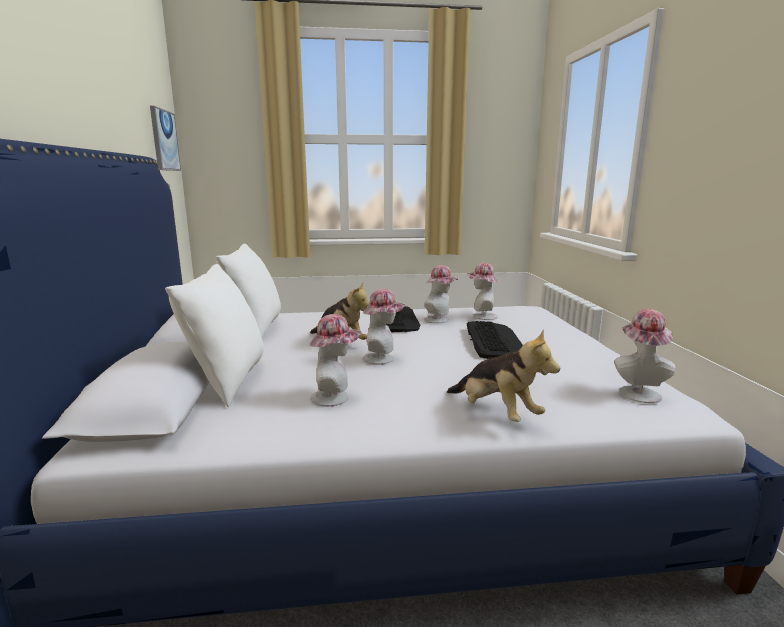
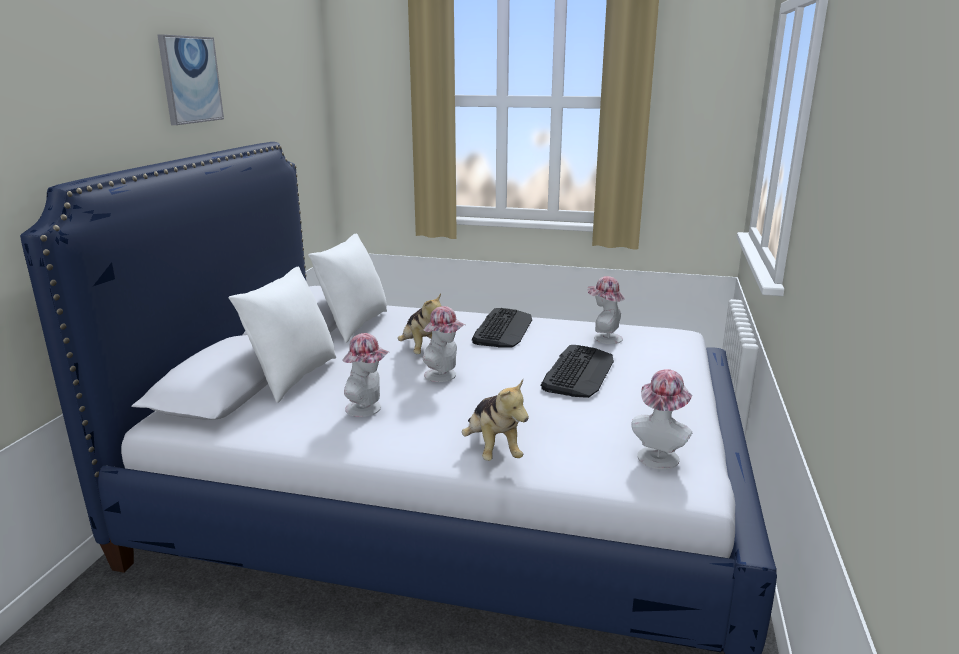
camera: 20 degrees right, 5 degrees up
picture [150,106,181,171] -> picture moved to [157,34,224,125]
hat [424,265,458,323] -> none

